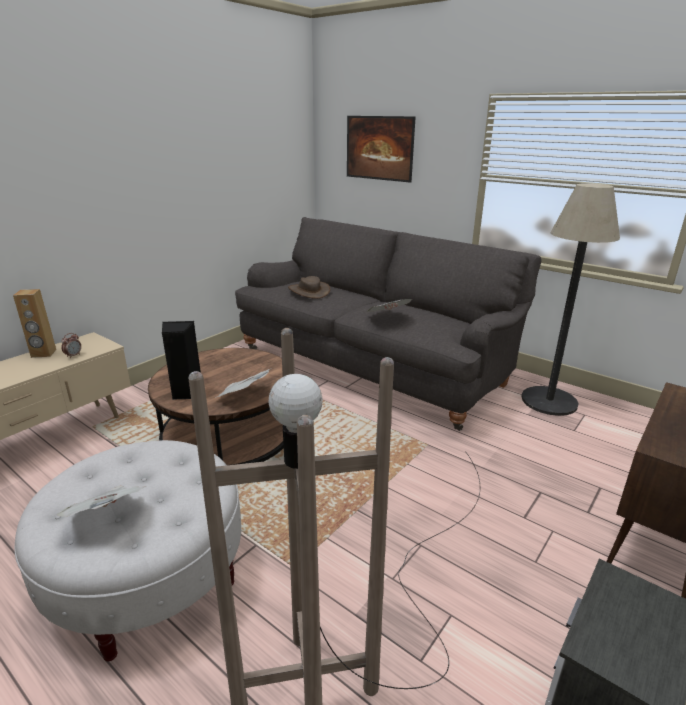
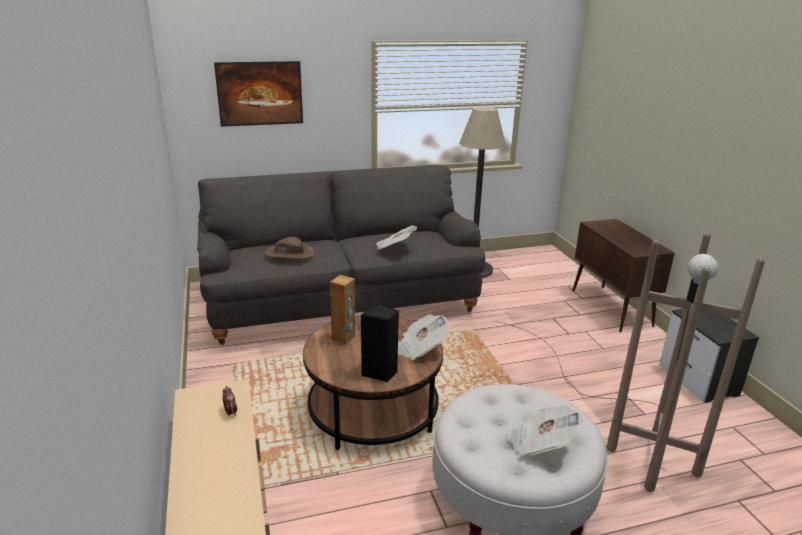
camera: 55 degrees left, 0 degrees up
brown speaker [13,289,56,358] -> brown speaker moved to [330,275,356,344]

